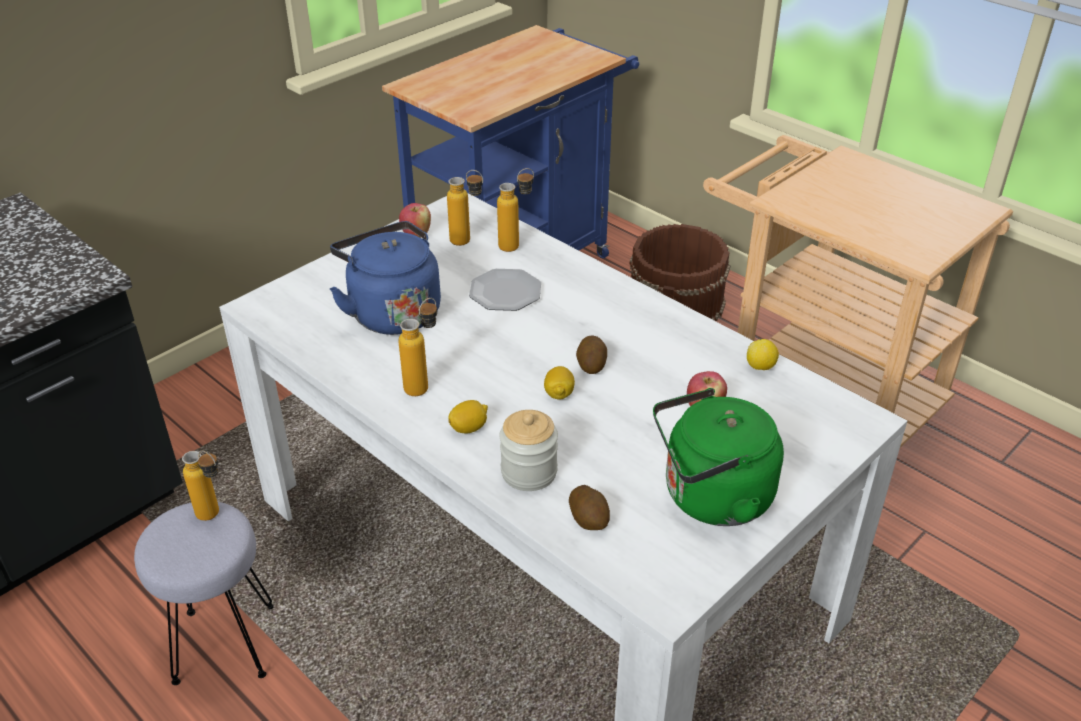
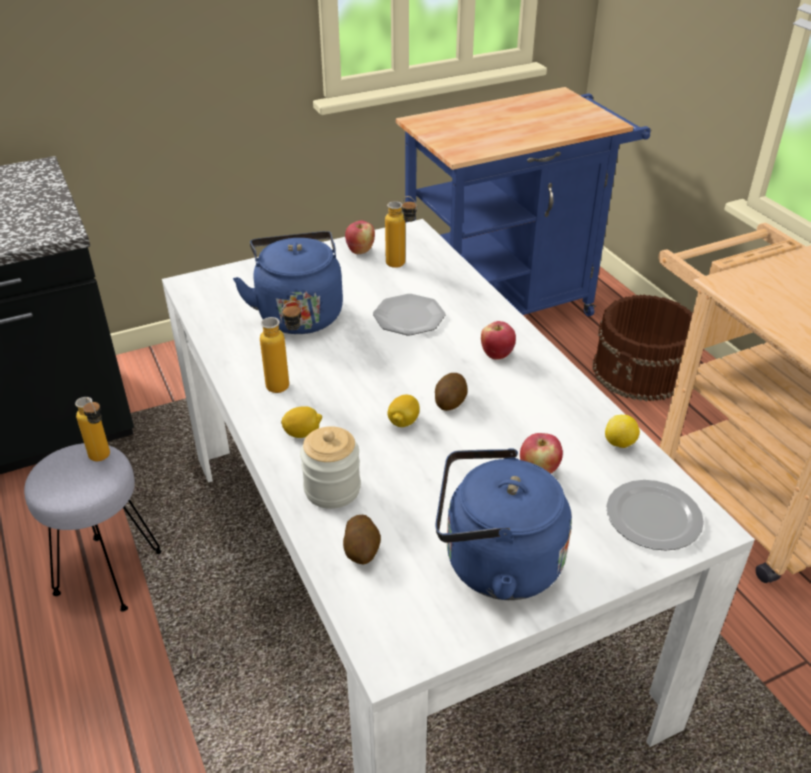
camera: 20 degrees right, 0 degrees up
bottle [497,168,534,252] -> none
green kettle [653,388,784,526] -> blue kettle [435,448,572,600]
none -> apple [481,321,516,360]
none -> plate [606,480,704,551]

